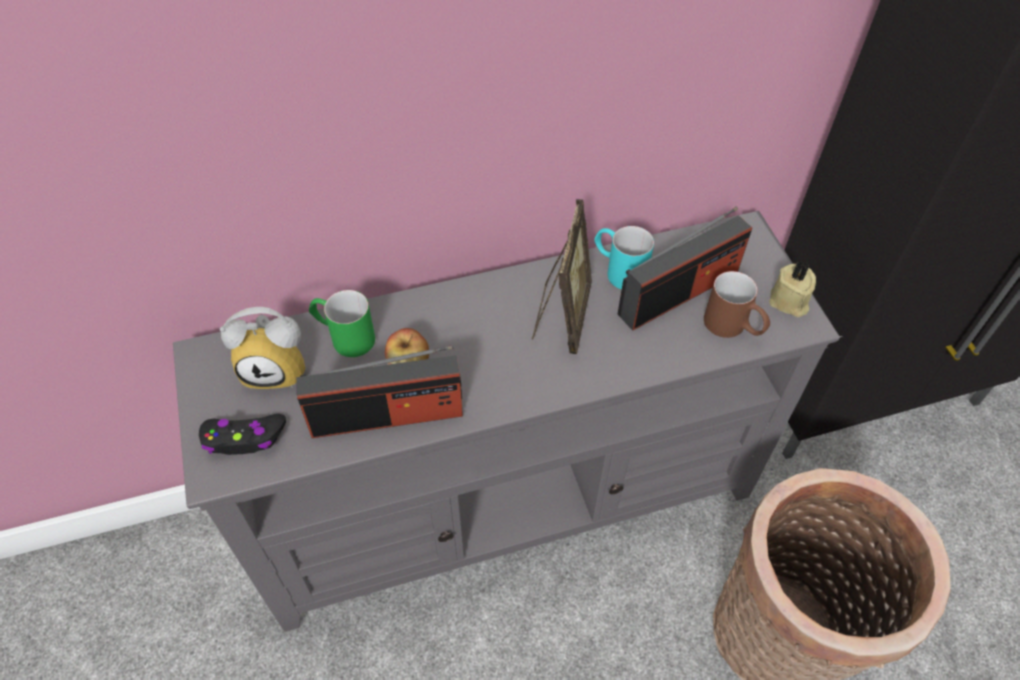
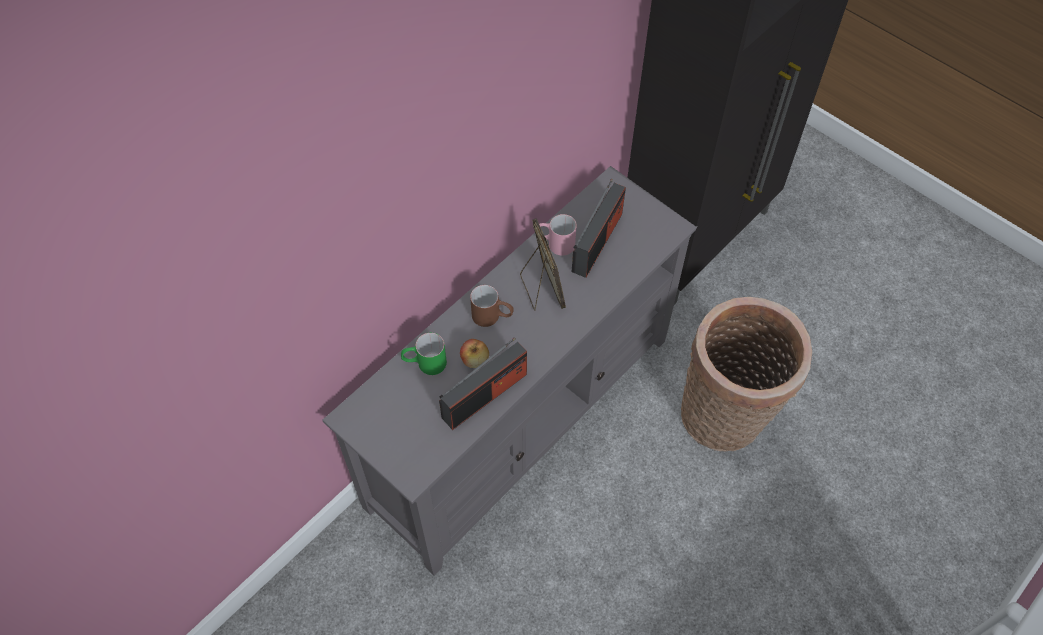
camera: 30 degrees left, 5 degrees up
black game controller [199,414,286,455] -> none
alarm clock [220,307,306,389] -> none
turquoise mug [594,226,654,289] -> pink mug [539,214,577,256]
brown mug [704,271,770,338] -> brown mug moved to [470,285,514,327]
beige candle [769,261,816,317] -> none

